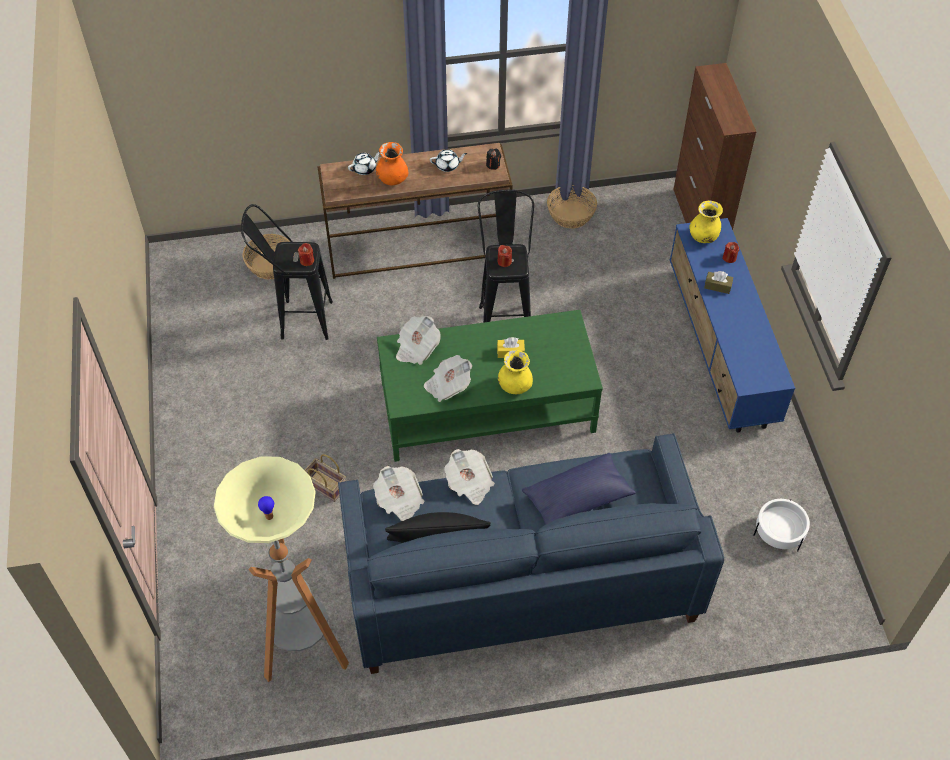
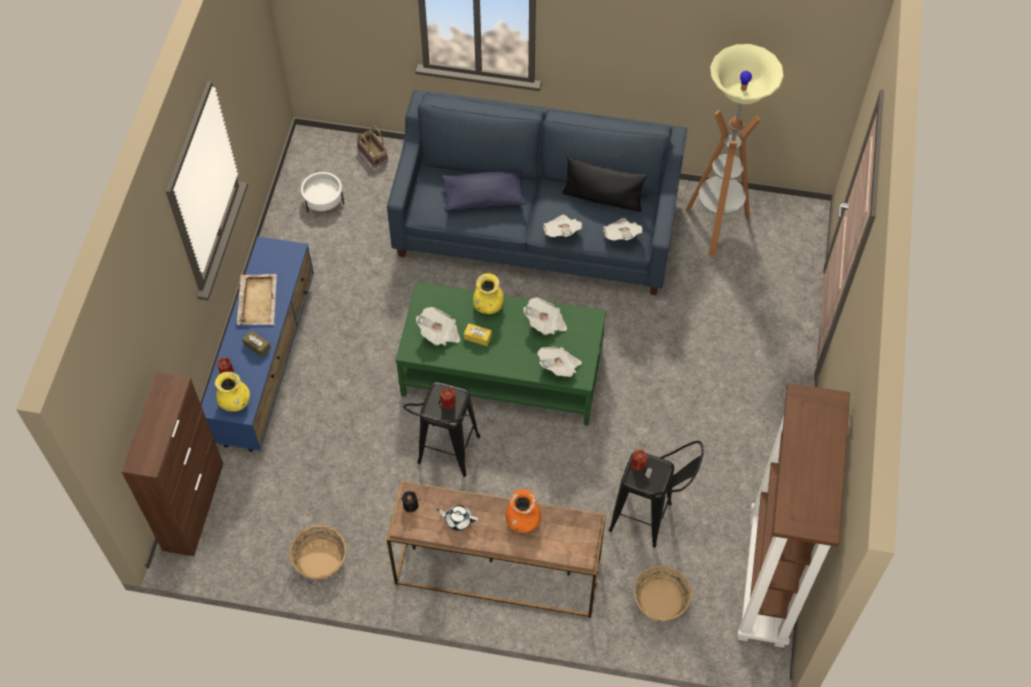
camera: 160 degrees left, 5 degrees up
basket [305,454,346,502] -> basket moved to [356,126,388,168]
white teapot [348,152,380,175] -> none
none -> beige tray [237,274,277,325]
none -> newspaper [416,307,460,345]
none -> brown bookcase [737,383,850,648]

